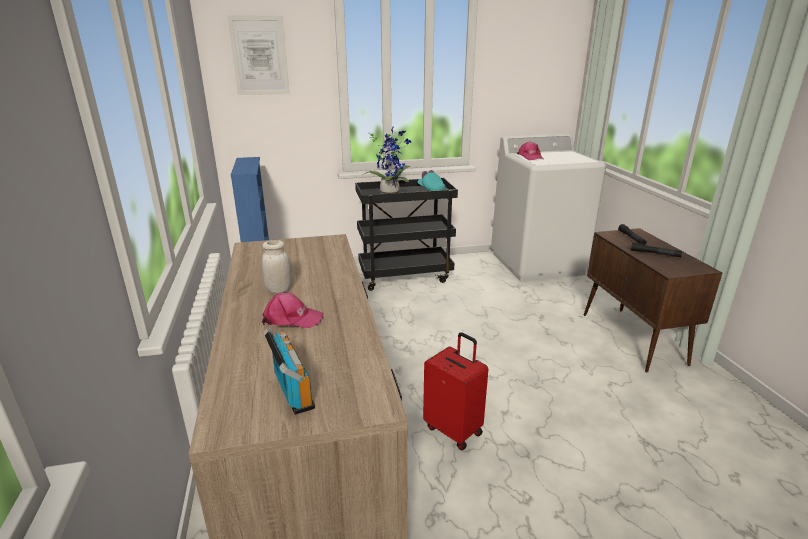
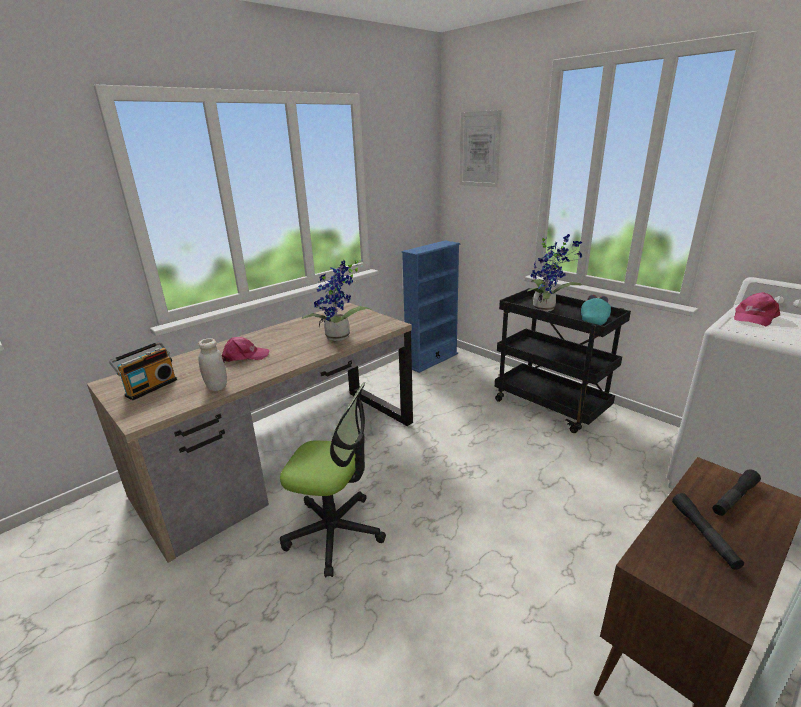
camera: 60 degrees right, 0 degrees up
white jar [262,240,291,293] -> white jar moved to [199,338,227,391]
pink cap [262,293,323,328] -> pink cap turned 75 degrees counterclockwise [222,337,269,363]
red suitcase [423,332,488,450] -> office chair [280,382,386,578]
none -> potted plant [301,259,373,341]

